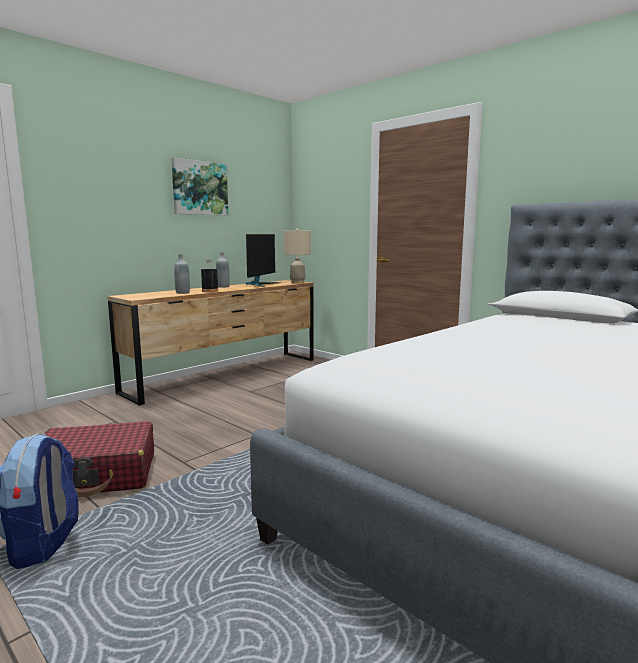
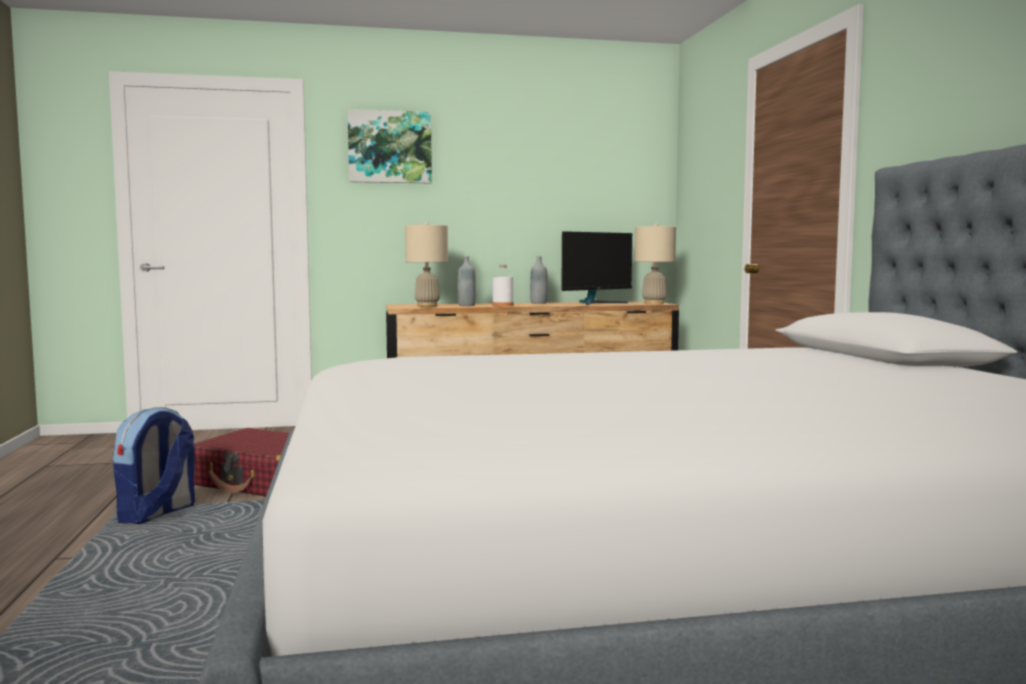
camera: 35 degrees right, 5 degrees down
picture [171,157,228,216] -> picture moved to [348,109,432,184]
black bottle [201,260,218,292] -> white bottle [492,265,514,307]
none -> beige table lamp [405,222,448,307]

